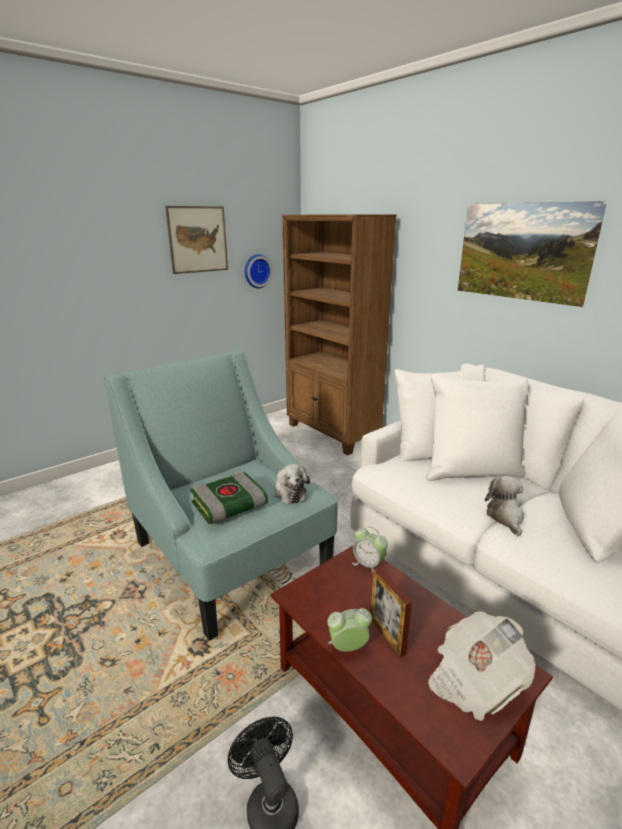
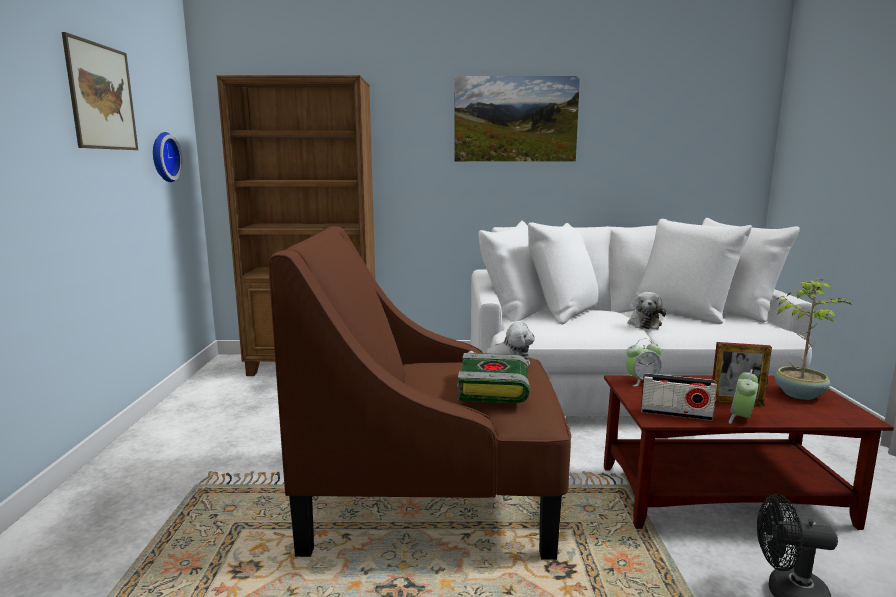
camera: 50 degrees left, 10 degrees down
turquoise armchair [104,350,338,641] -> brown armchair [269,226,571,560]
newspaper [428,611,535,721] -> potted plant [775,278,851,400]
plush toy [485,476,524,536] -> plush toy turned 120 degrees counterclockwise [628,292,666,329]
none -> radio [641,373,717,421]

